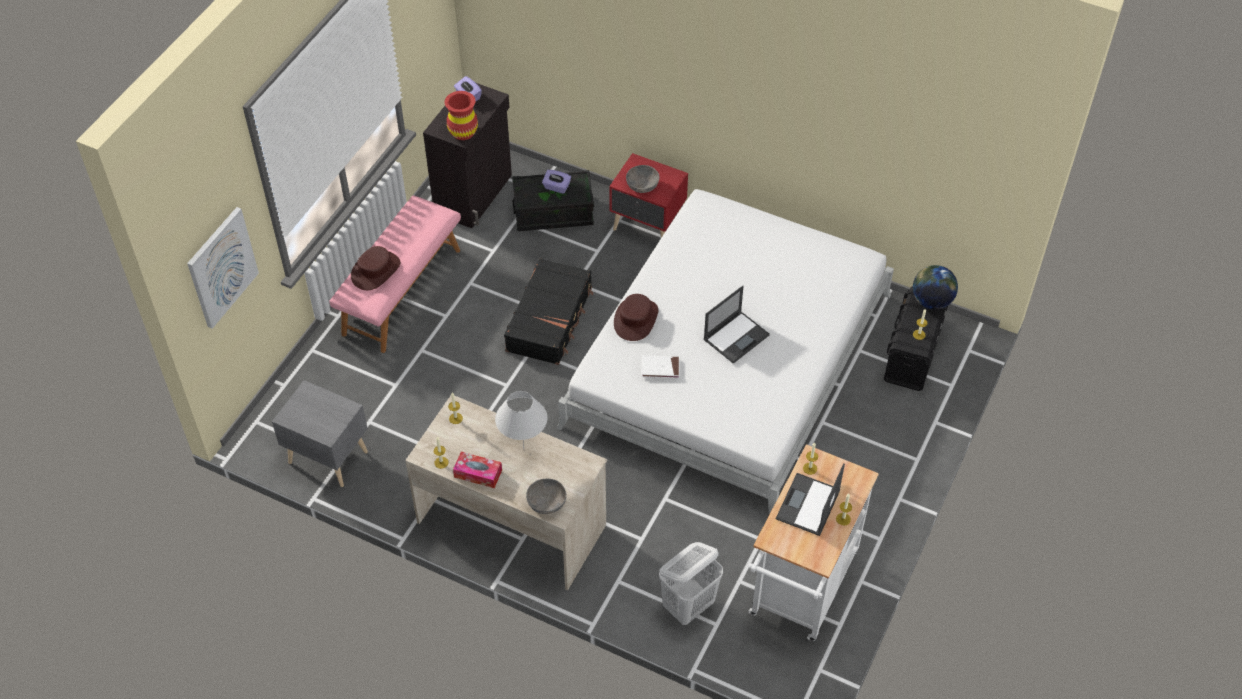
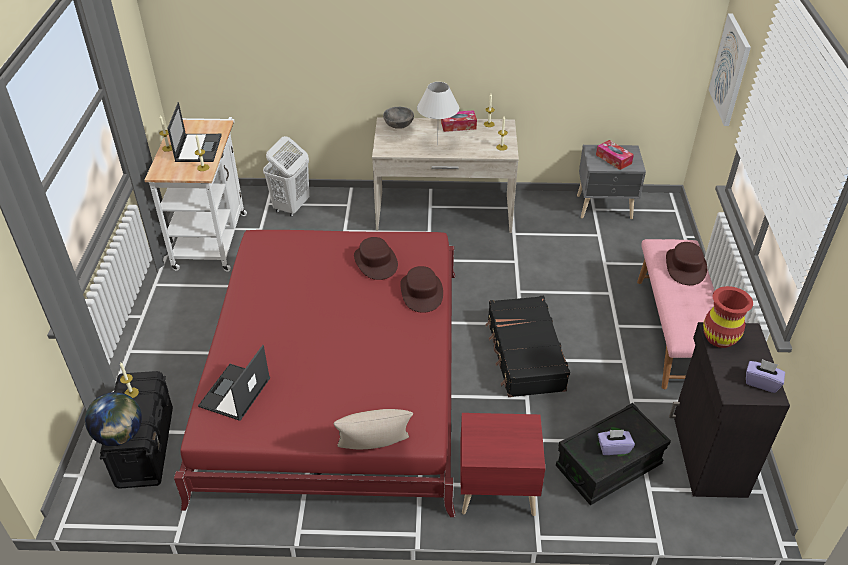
camera: 155 degrees right, 10 degrees down
white bed [557,189,894,514] -> red bed [174,230,455,517]
grey bowl [626,165,660,193] -> none
white book [641,355,680,378] -> brown hat [354,237,398,280]
laptop [703,286,770,364] -> laptop moved to [198,345,270,421]
none -> beige pillow [334,409,413,449]
none -> tissue box [596,140,634,170]

